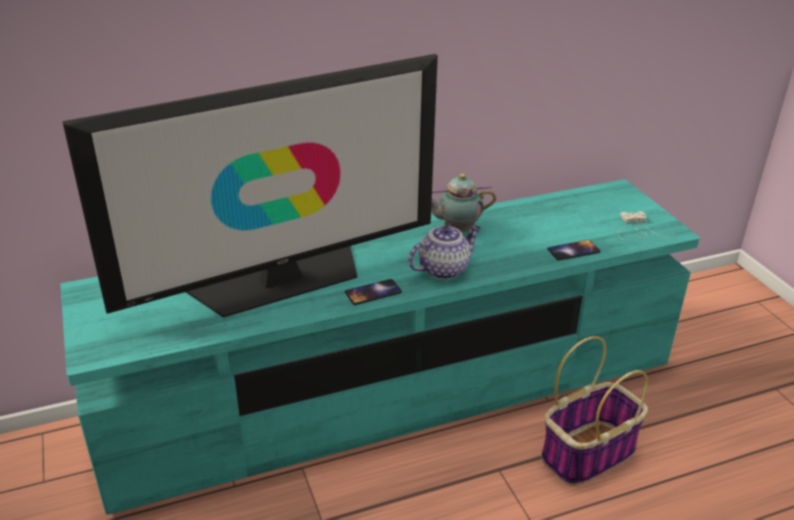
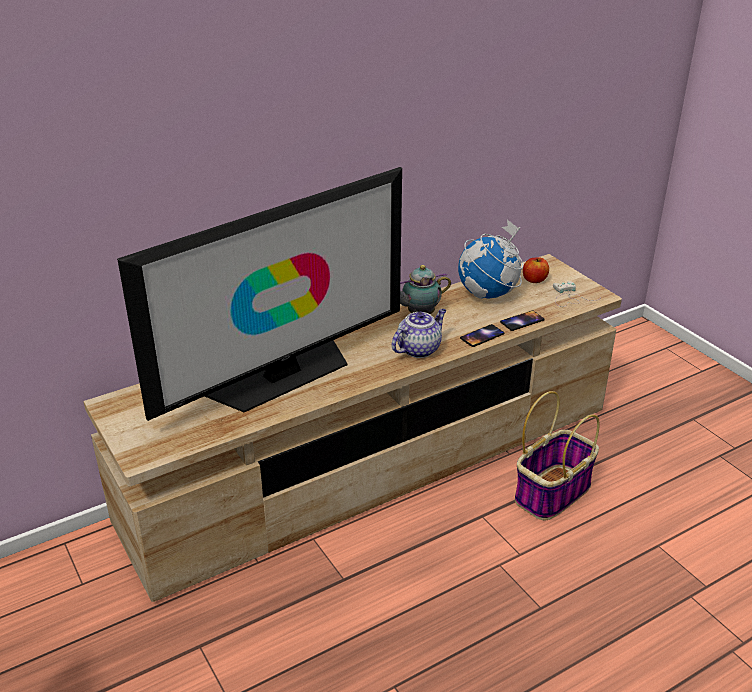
camera: 10 degrees left, 0 degrees up
turquoise tv stand [60,179,700,515] -> beige tv stand [83,254,622,602]
phone [345,279,402,305] -> phone moved to [460,324,505,347]
none -> globe [458,220,523,299]
none -> apple [523,257,549,283]

